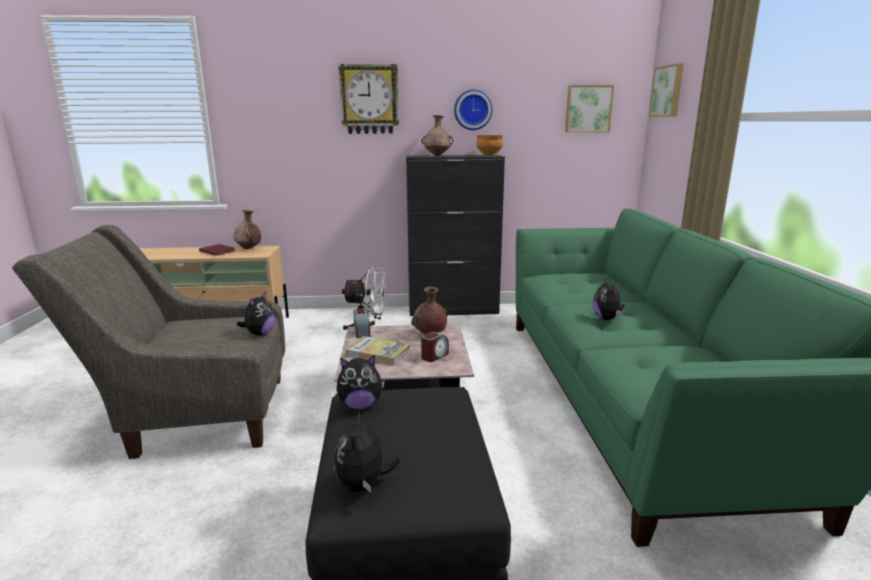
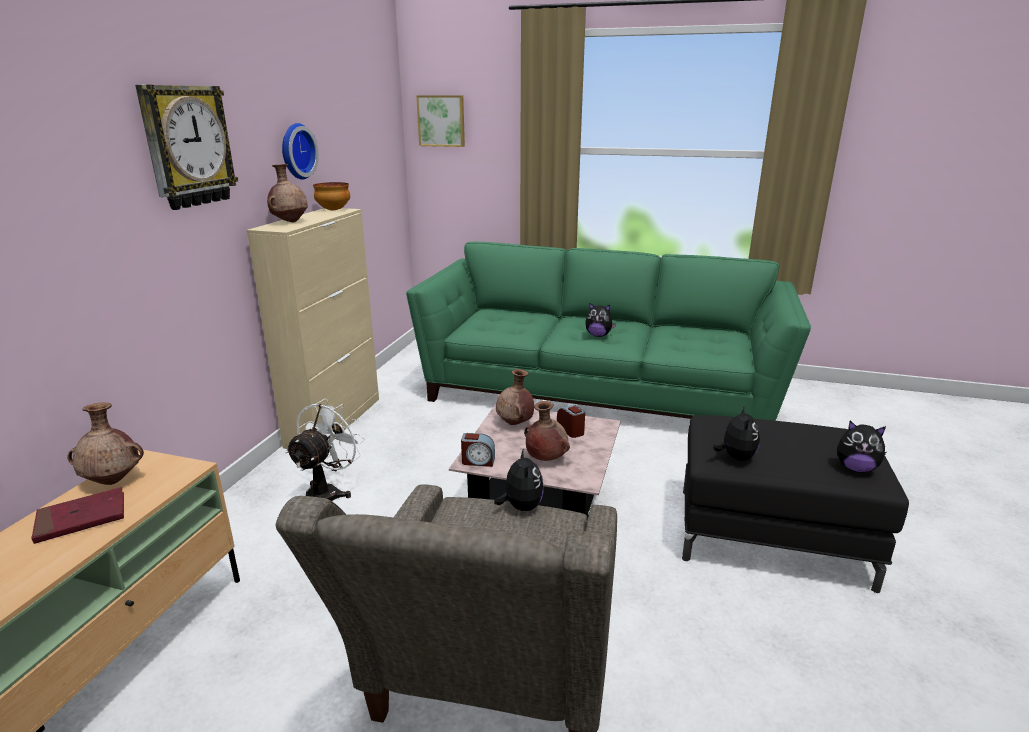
camera: 70 degrees left, 5 degrees up
plush toy [237,291,275,335] -> plush toy turned 45 degrees clockwise [494,448,544,511]
book [345,336,410,366] -> brown vase [524,401,570,461]
black cabinet [406,155,505,316] -> beige cabinet [247,208,379,449]
picture [565,85,614,132] -> none

